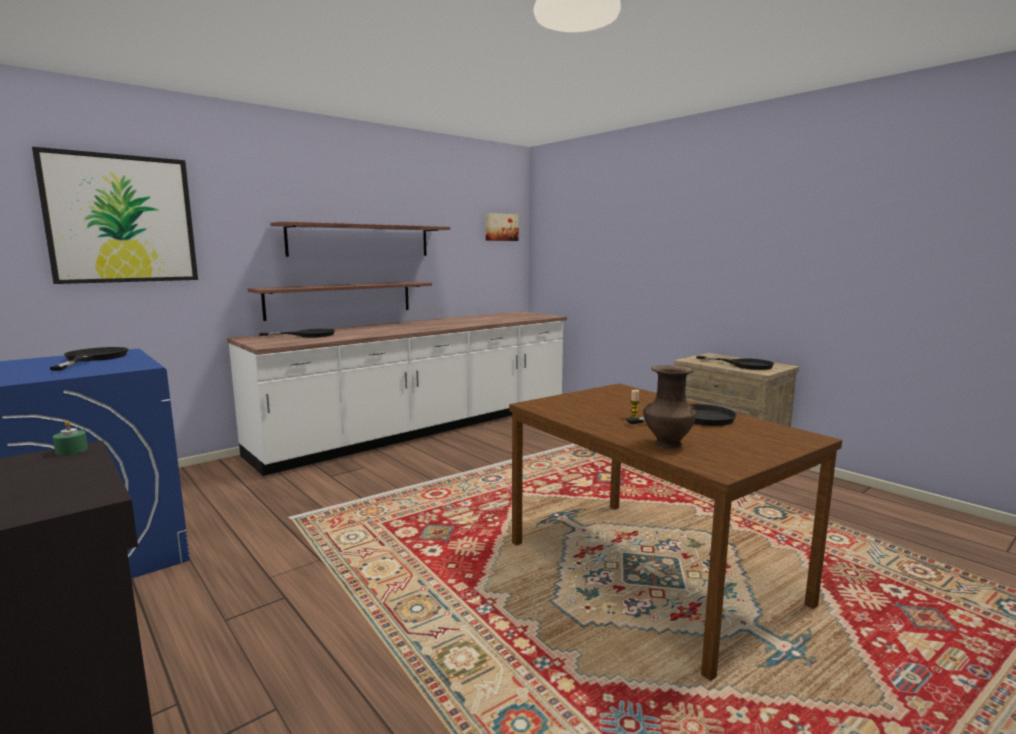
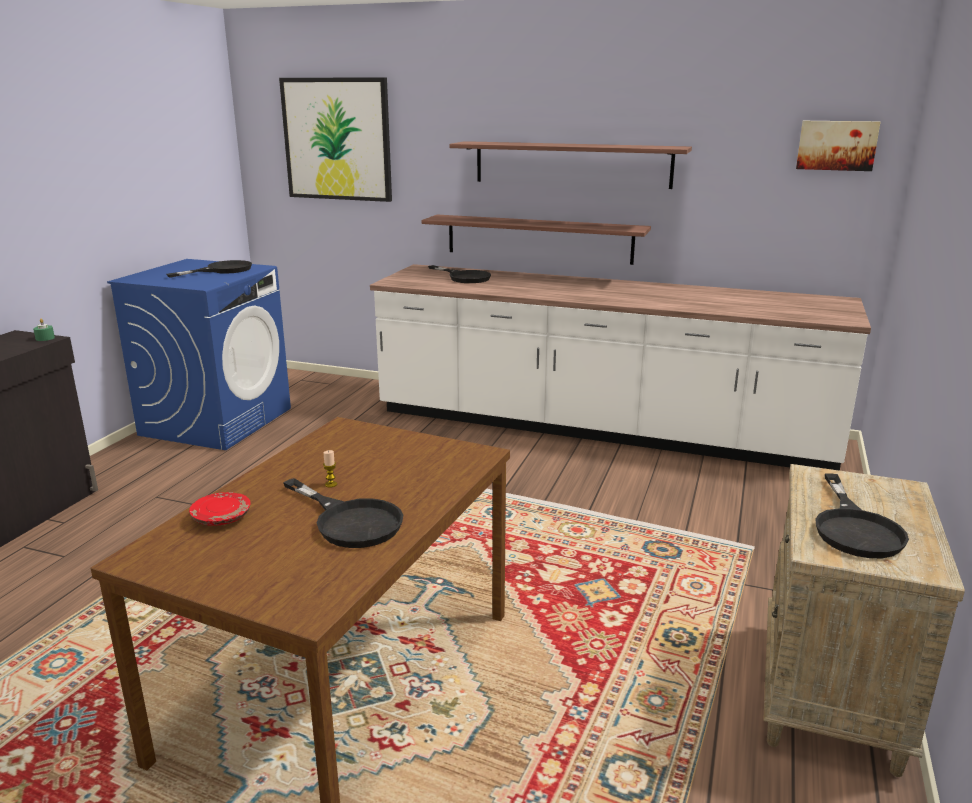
camera: 60 degrees right, 10 degrees up
brown vase [643,365,696,449] -> red plate [189,492,251,526]

